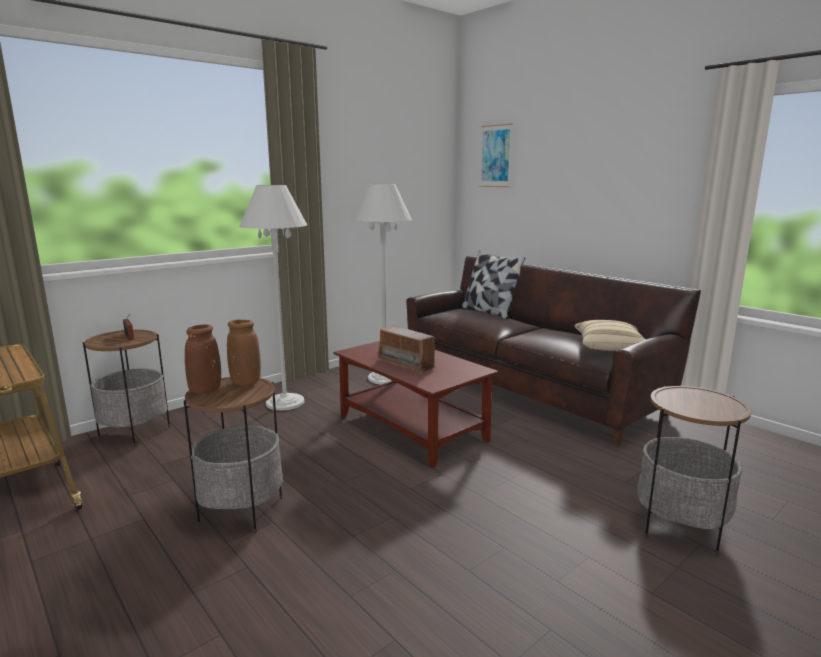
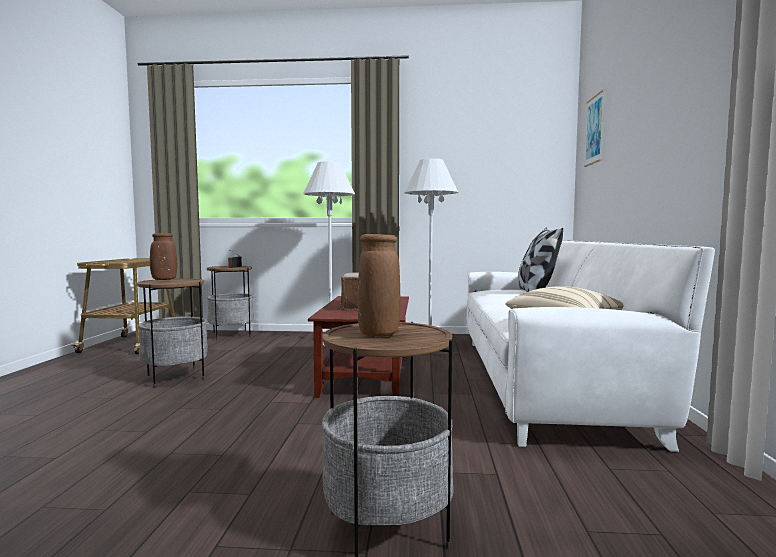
camera: 45 degrees right, 10 degrees down
brown vase [227,320,261,386] -> brown vase moved to [358,234,400,337]
brown sofa [406,256,701,445] -> white sofa [467,240,715,452]

